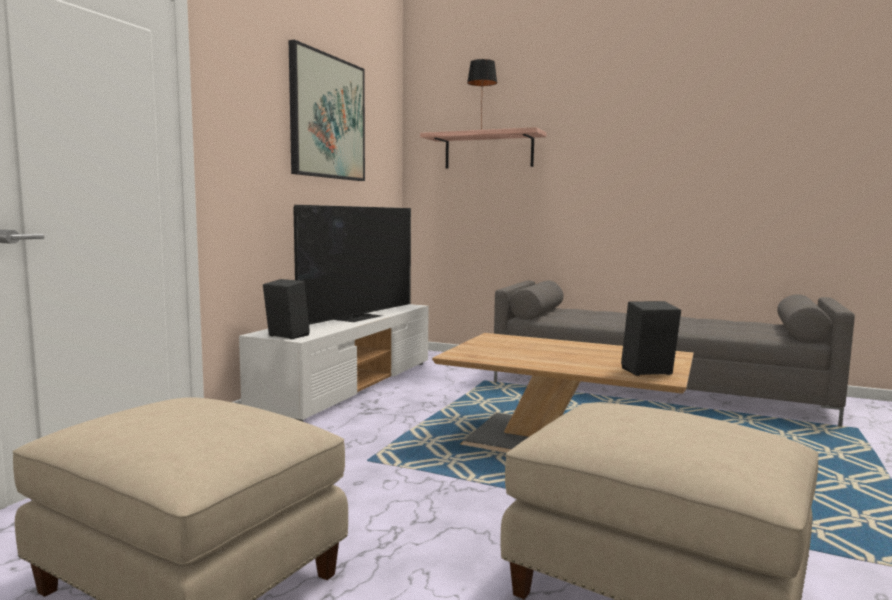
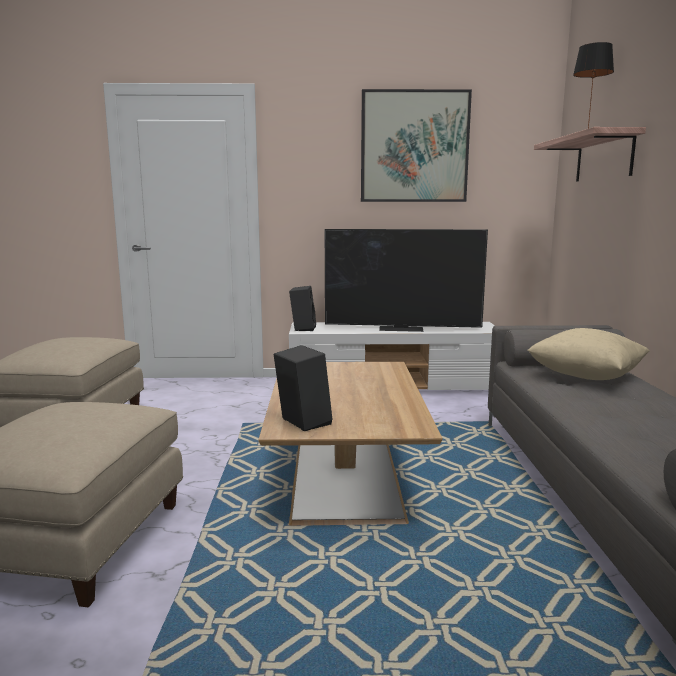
camera: 65 degrees right, 5 degrees up
none -> beige pillow [527,328,650,380]

